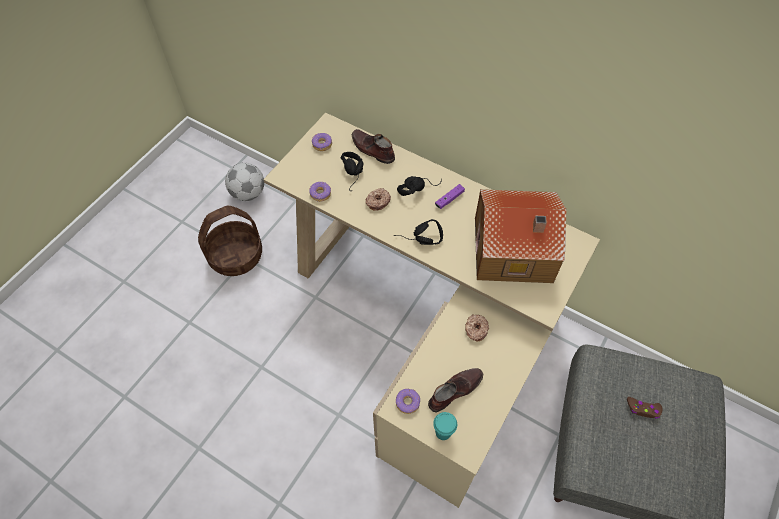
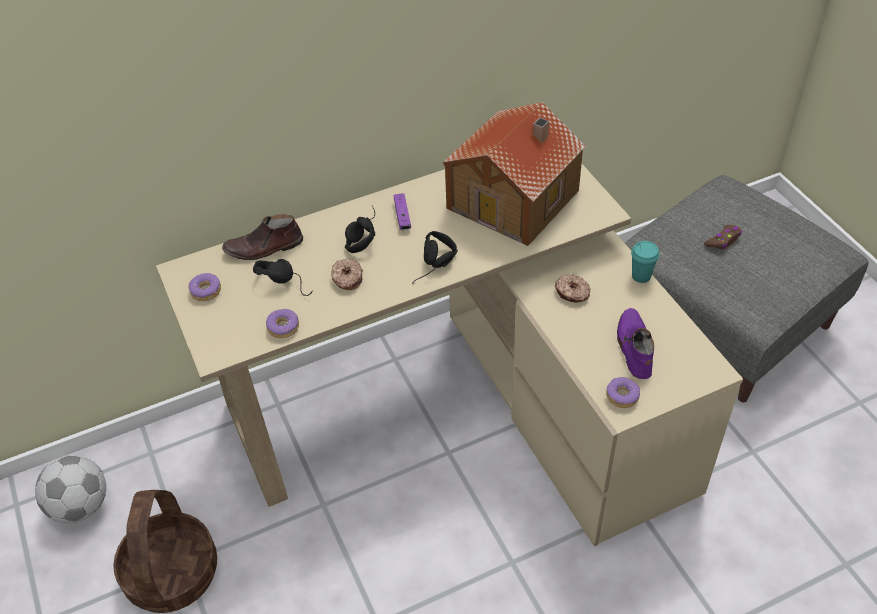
camera: 55 degrees left, 10 degrees down
brown shoe [428,368,483,412] -> purple shoe [617,308,654,379]
turquoise cup [433,412,457,440] -> turquoise cup moved to [631,241,659,283]

